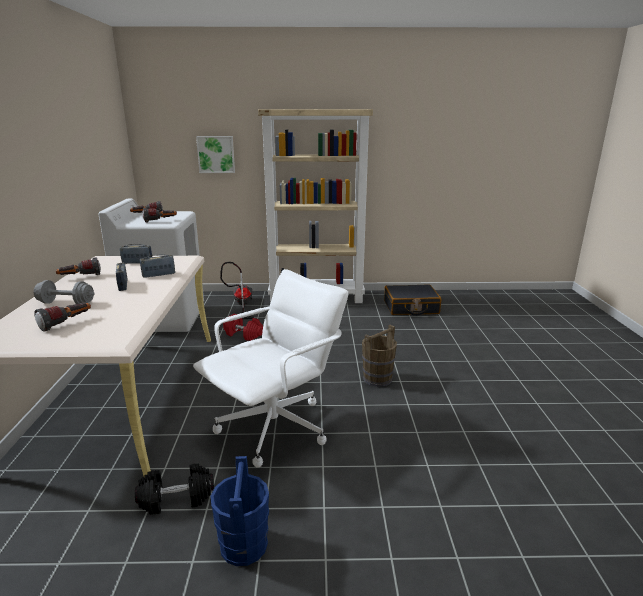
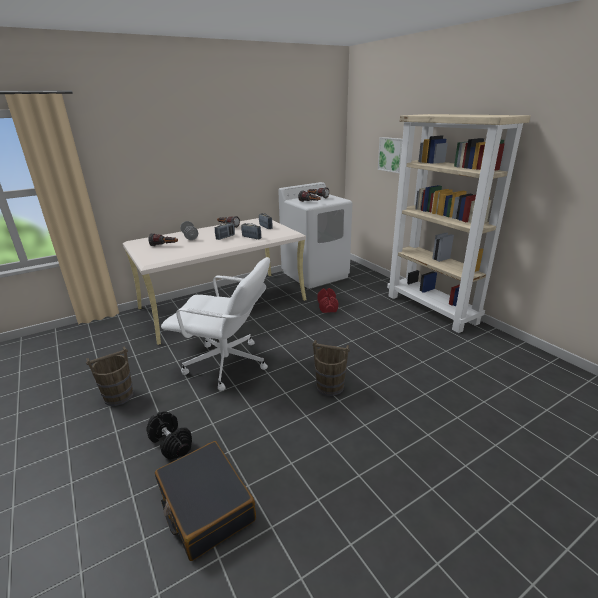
camera: 60 degrees right, 5 degrees up
black dumbbell [135,464,214,515] -> black dumbbell moved to [146,412,192,460]
blue bucket [210,456,269,566] -> brown bucket [86,346,134,406]
vacuum cleaner [220,262,254,319] -> none
black suitcase [384,285,441,316] -> black suitcase moved to [155,441,256,561]

